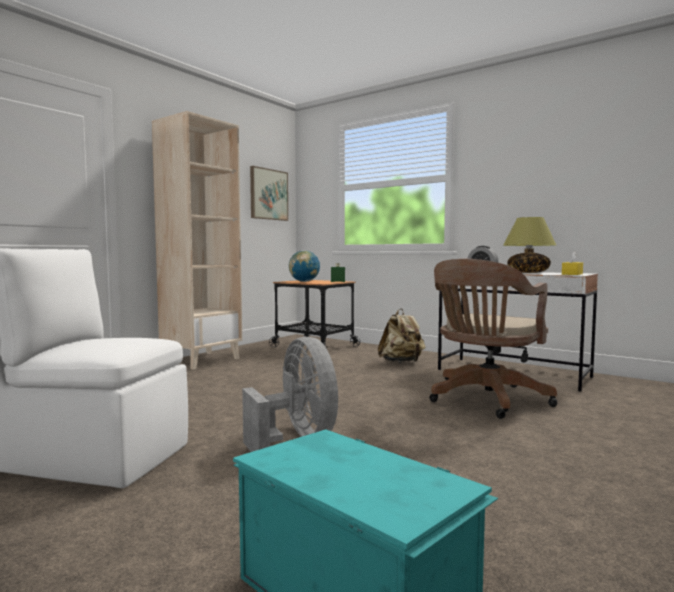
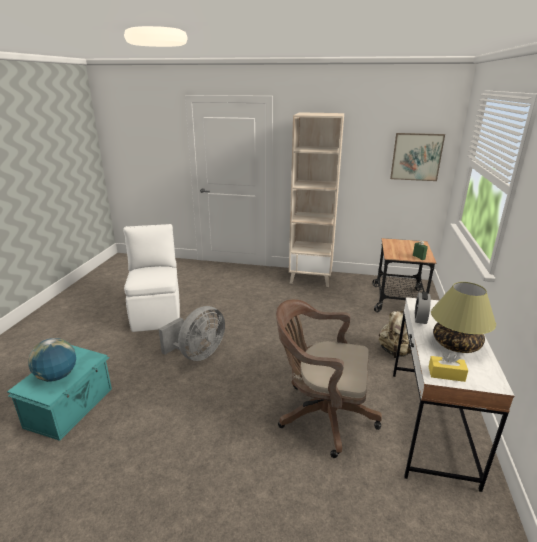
camera: 65 degrees right, 20 degrees up
globe [289,250,320,282] -> globe moved to [28,338,76,382]

